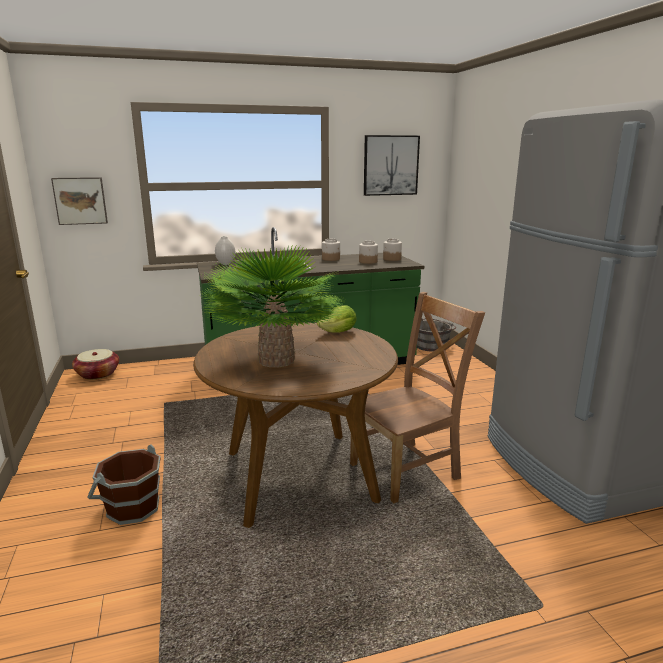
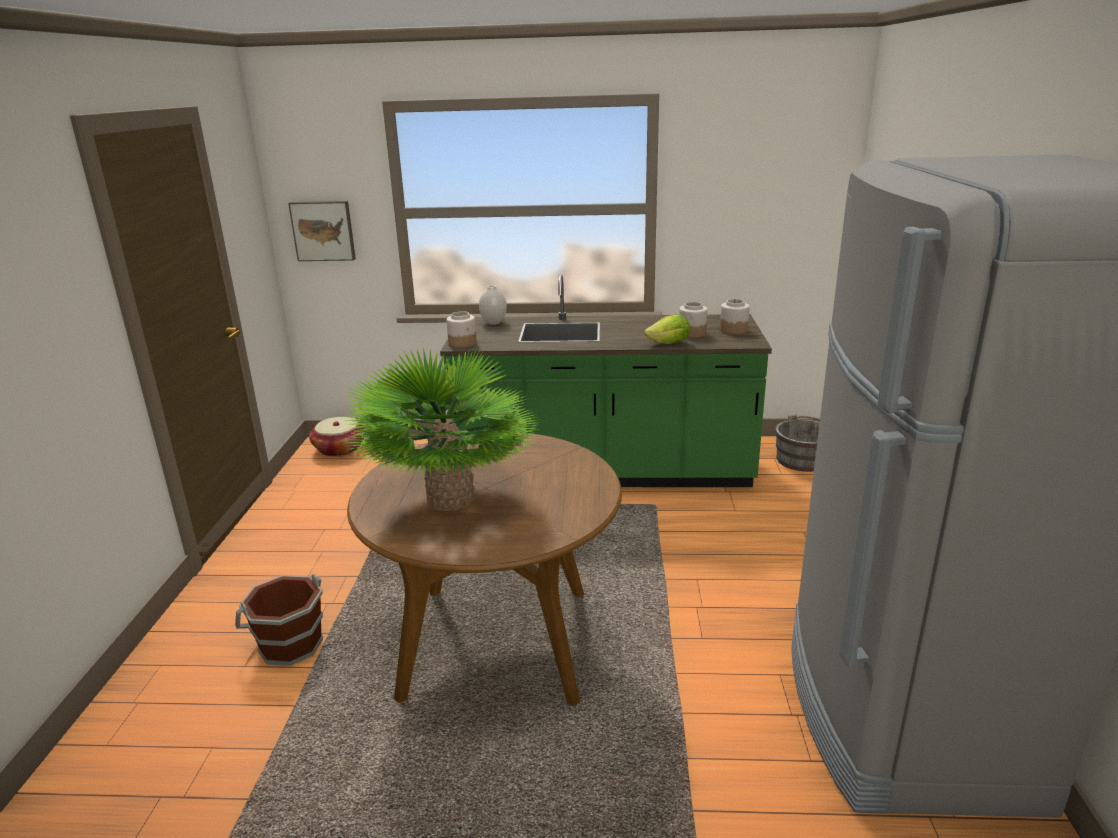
camera: 20 degrees right, 5 degrees up
lettuce [317,305,357,333] -> lettuce moved to [644,314,690,344]
jar [322,239,340,261] -> jar moved to [447,311,477,348]
brown chair [350,292,485,503] -> none
picture [364,135,420,196] -> none

